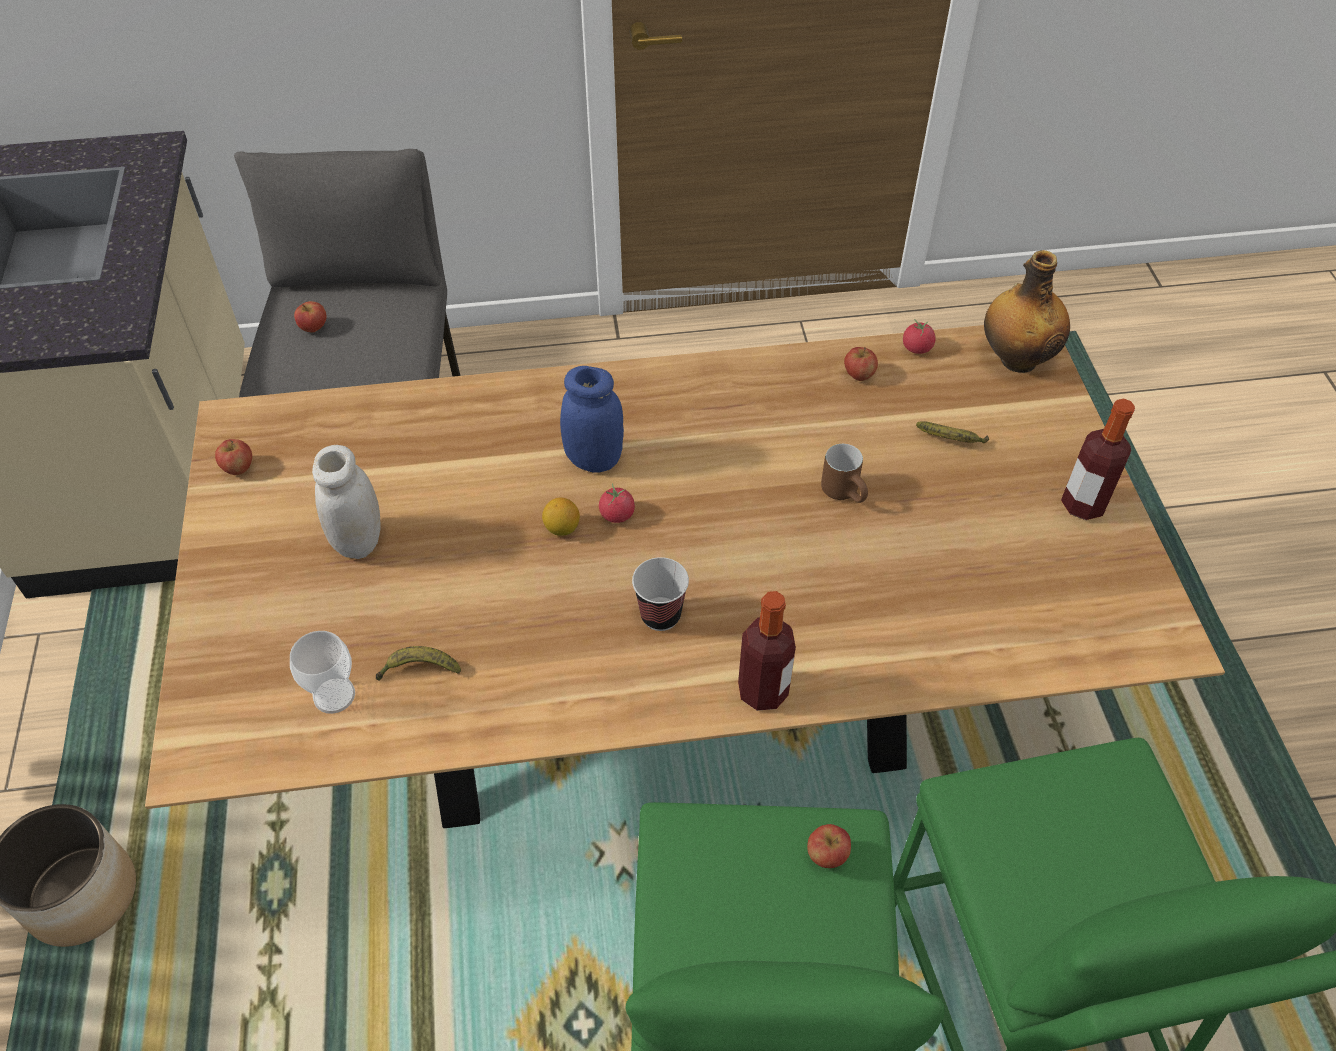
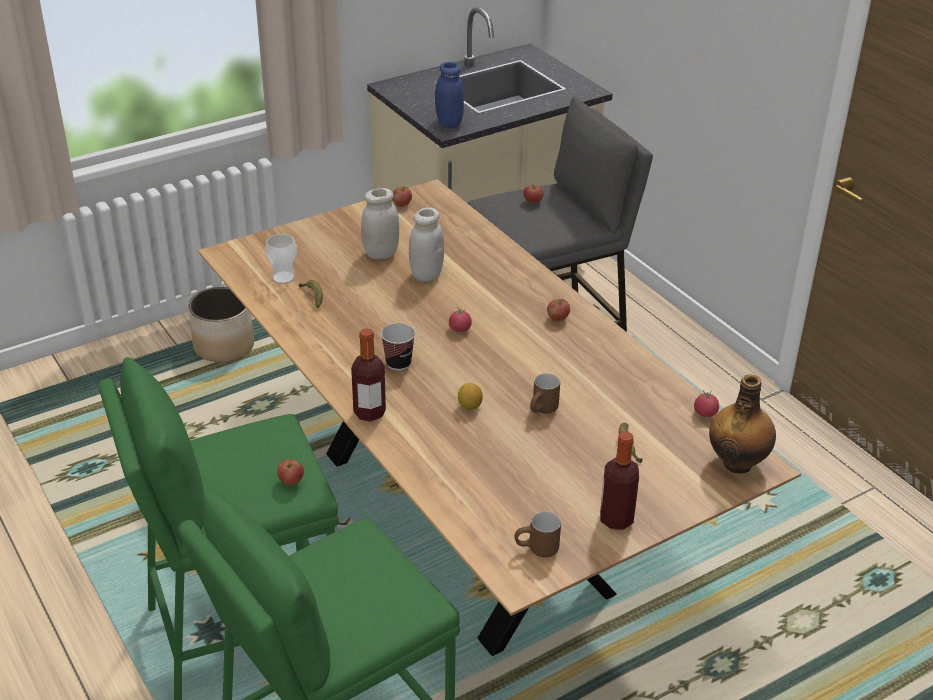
camera: 65 degrees right, 15 degrees down
lemon [542,497,580,536] -> lemon moved to [458,383,483,410]
blue jar [560,366,624,473] -> blue jar moved to [435,62,464,128]
apple [844,347,878,381] -> apple moved to [547,299,570,322]
none -> white jar [409,208,444,282]
none -> brown mug [514,512,561,557]

